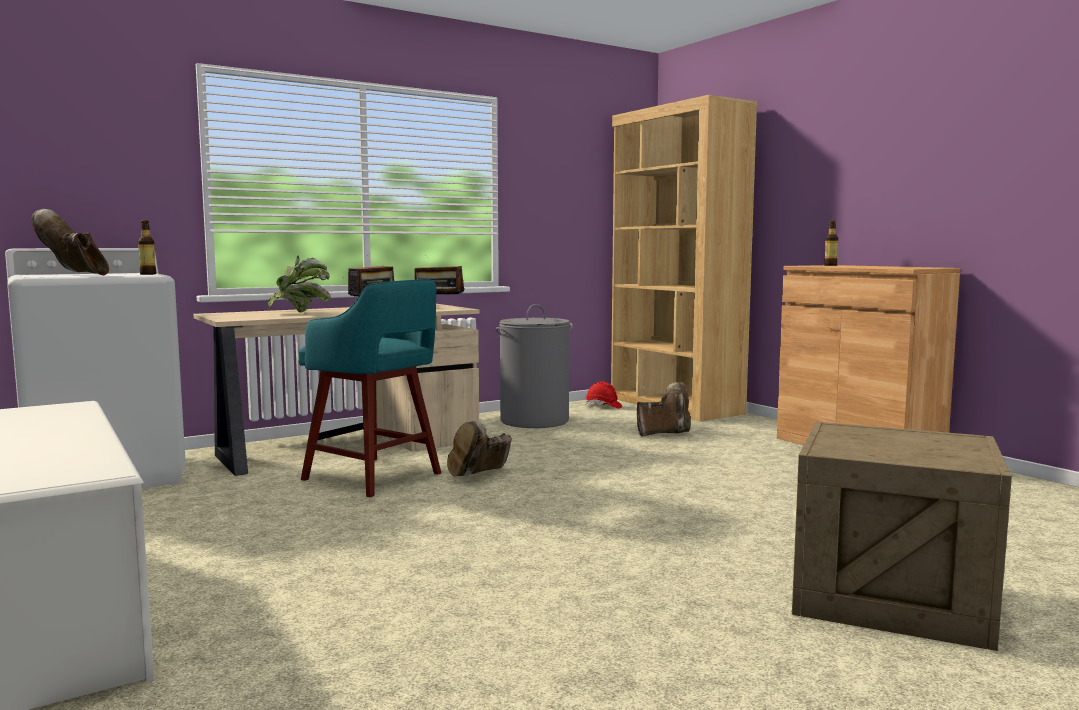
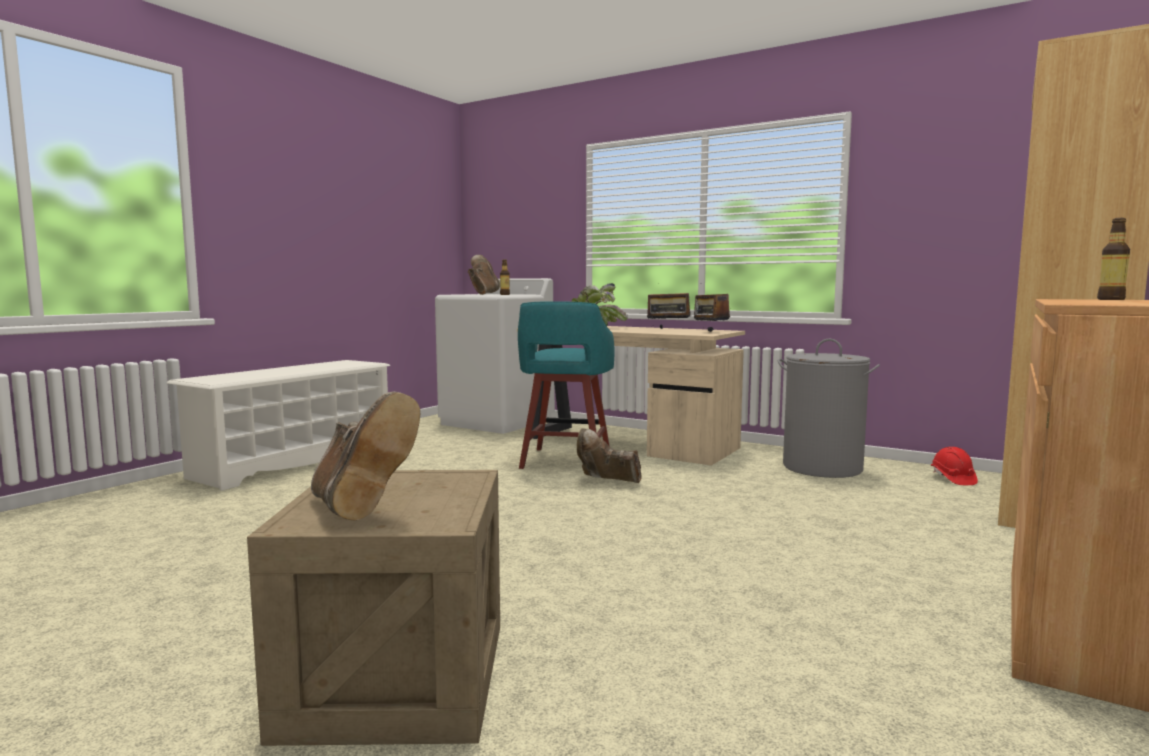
camera: 65 degrees right, 0 degrees up
brown boot [637,382,691,437] -> brown boot moved to [311,392,420,520]

